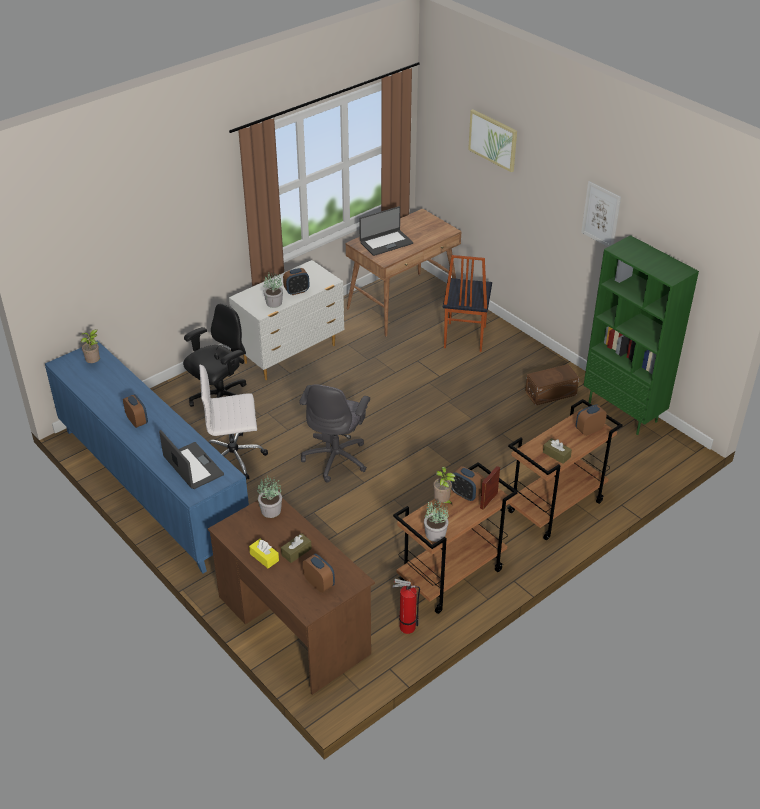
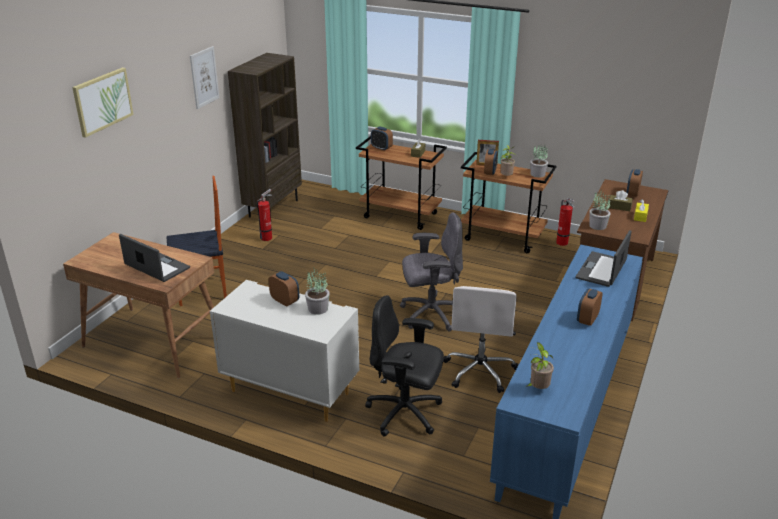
camera: 115 degrees left, 10 degrees down
white office chair [199,364,268,479] -> white office chair turned 45 degrees clockwise [443,286,519,393]
brown storage box [525,364,579,406] -> fire extinguisher [257,189,272,241]
green bookcase [583,235,699,435] -> brown bookcase [228,53,302,218]

